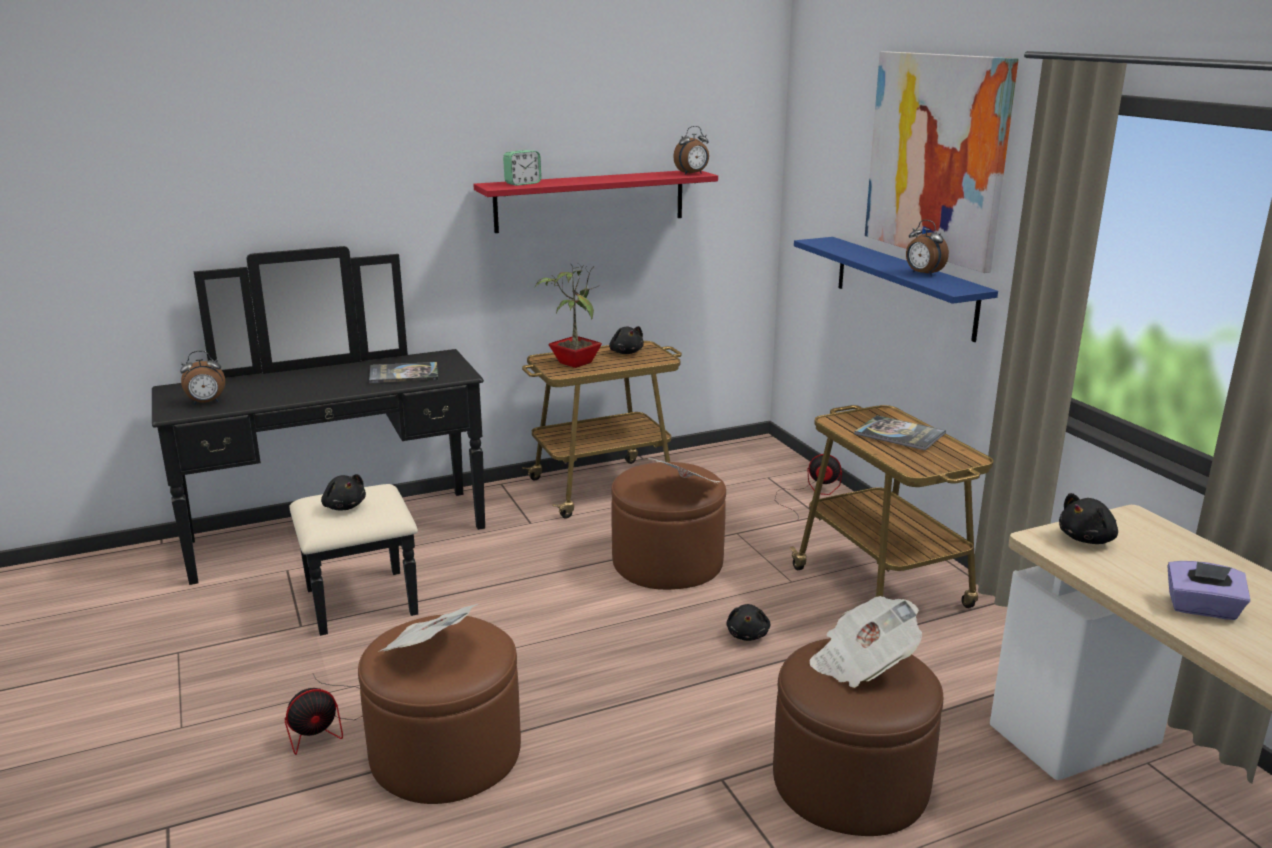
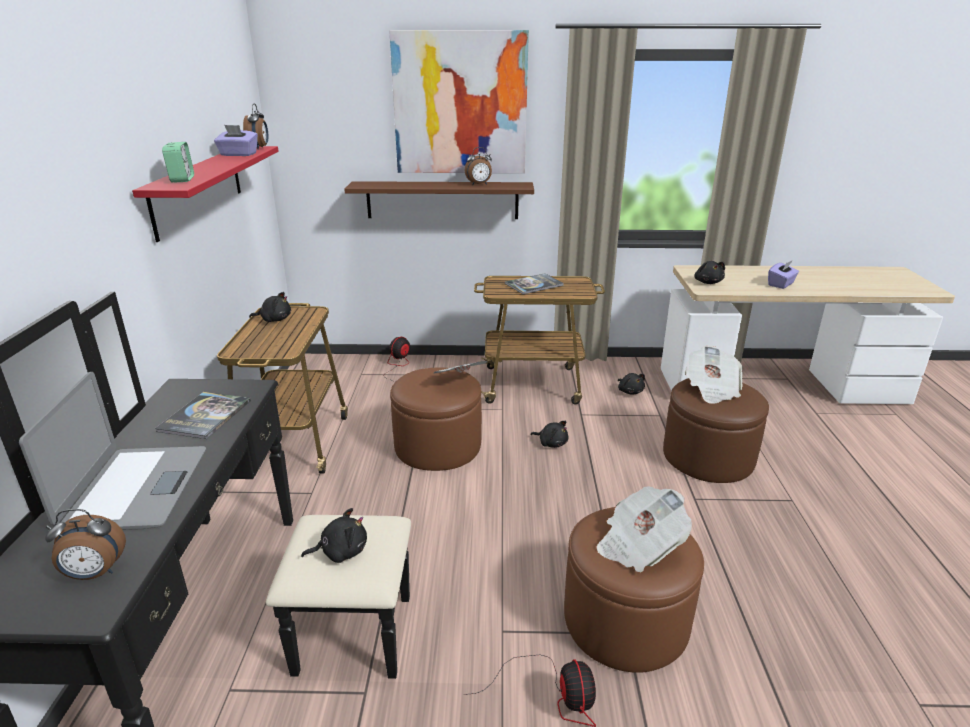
camera: 65 degrees left, 5 degrees up
alarm clock [180,351,225,405] -> alarm clock turned 75 degrees clockwise [45,509,126,580]
potted plant [535,265,602,368] -> none
blue shelf [794,237,998,342] -> brown shelf [344,181,534,219]
none -> laptop [19,372,206,530]
none -> purple tissue box [214,125,258,156]
none -> black plush toy [618,373,645,395]

